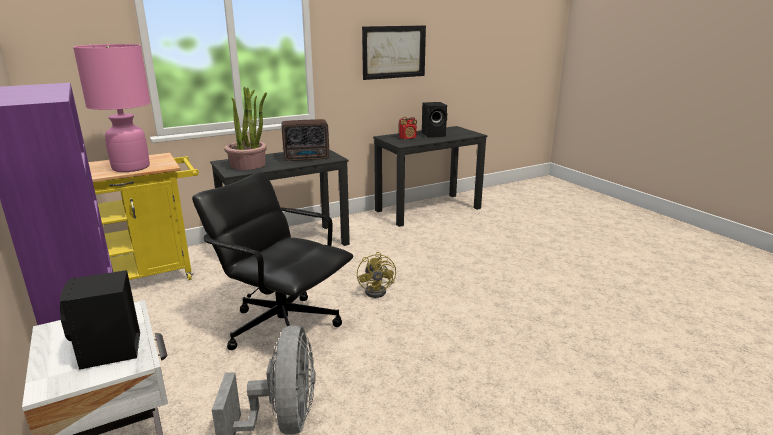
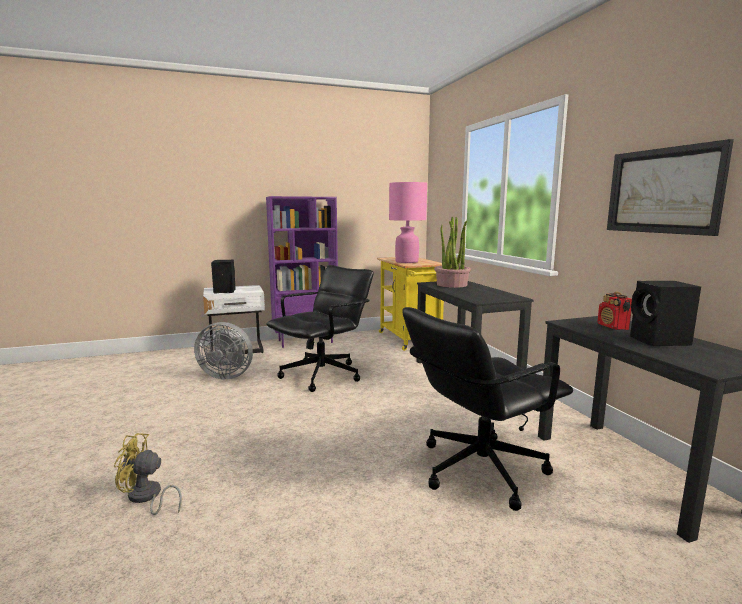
camera: 100 degrees right, 10 degrees down
radio [282,119,329,161] -> none
yellow fan [357,252,396,298] -> yellow fan moved to [114,433,182,515]
none -> black office chair [403,307,573,511]

